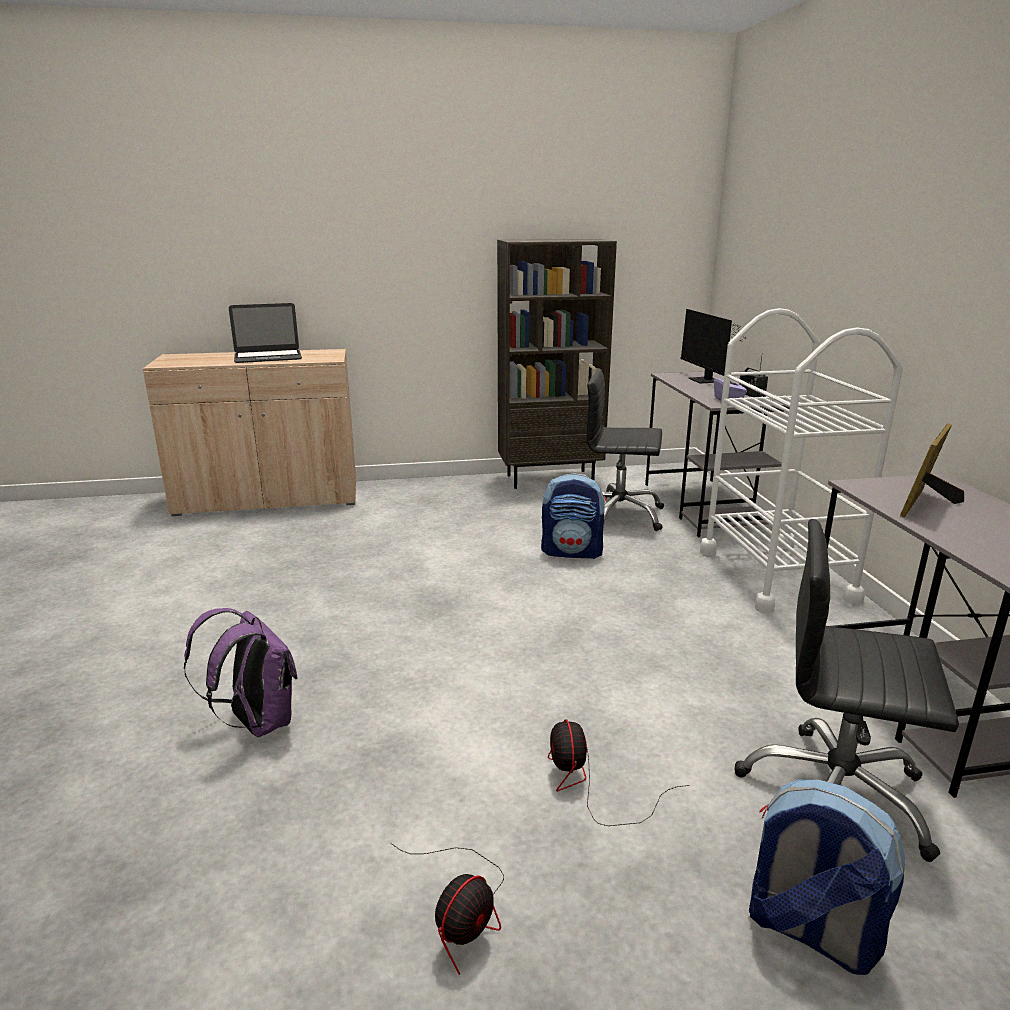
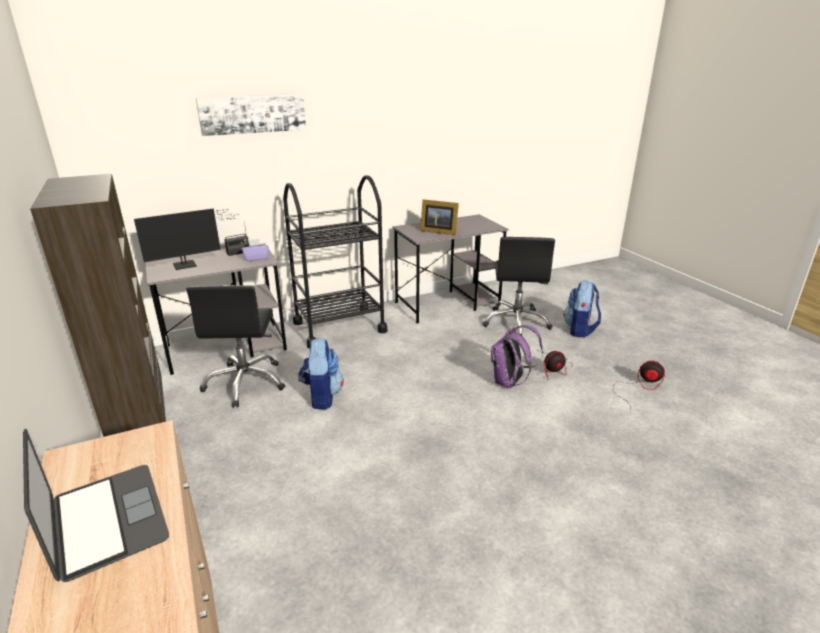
camera: 105 degrees left, 5 degrees up
purple backpack [184,608,298,737] -> purple backpack moved to [491,325,543,388]
white cart [700,308,903,614] -> black cart [283,175,387,349]
none -> picture [196,94,306,136]

